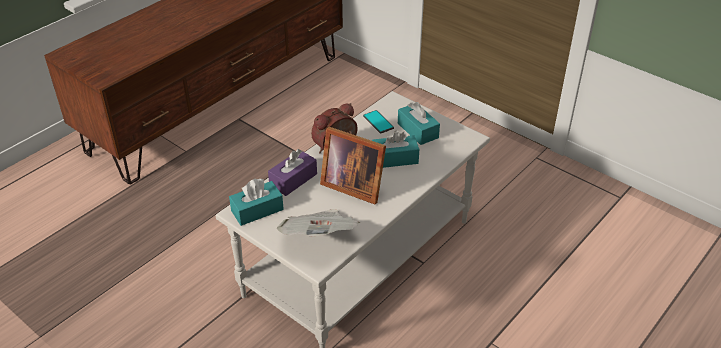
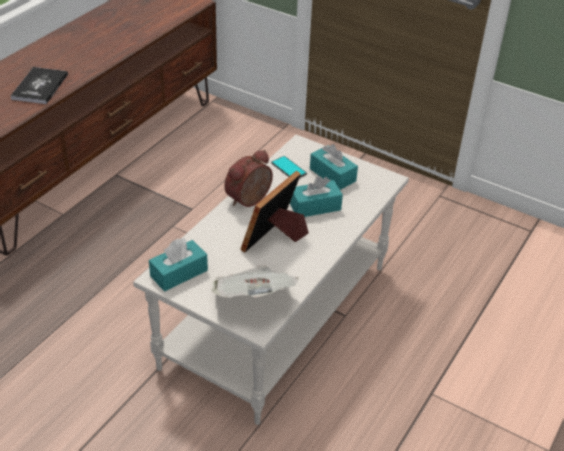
camera: 10 degrees left, 0 degrees up
purple tissue box [268,149,317,196] -> none
picture frame [320,127,386,204] -> picture frame turned 105 degrees clockwise [240,171,309,253]
none -> book [11,67,68,104]

